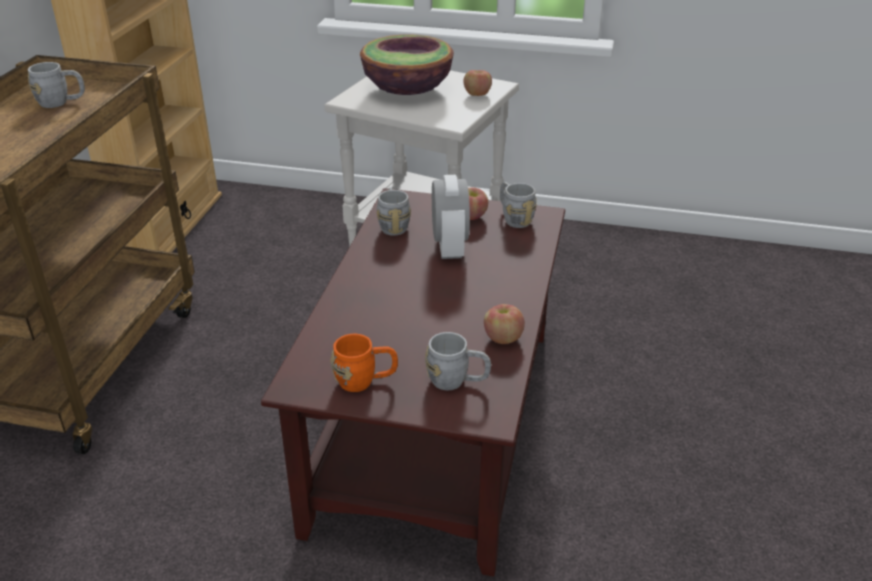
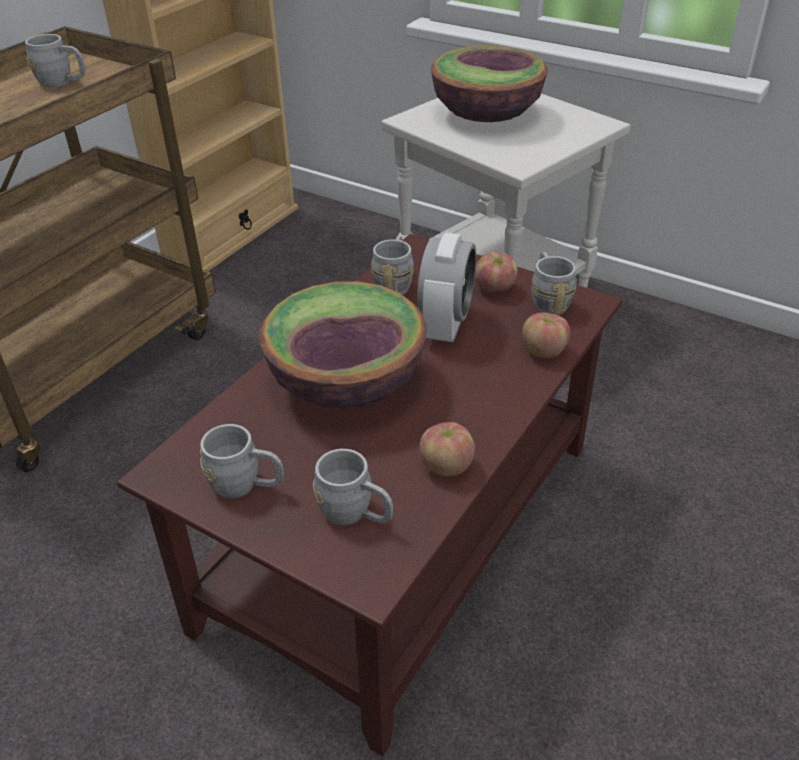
camera: 20 degrees right, 5 degrees up
orange mug [331,334,398,392] -> grey mug [200,424,284,499]
apple [464,70,492,96] -> apple moved to [522,313,570,358]
none -> bowl [259,281,427,409]

